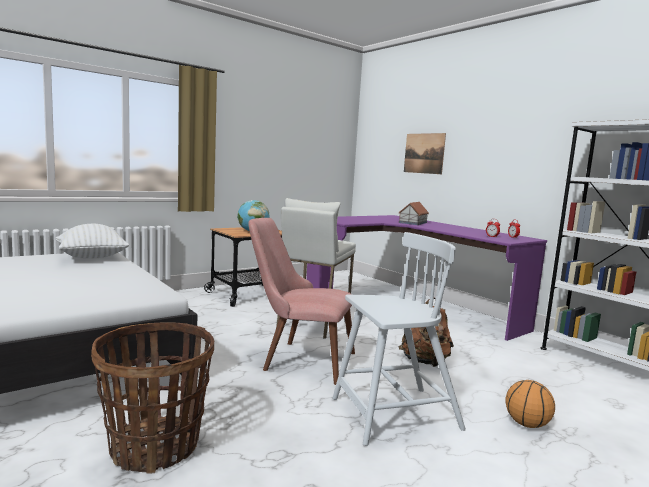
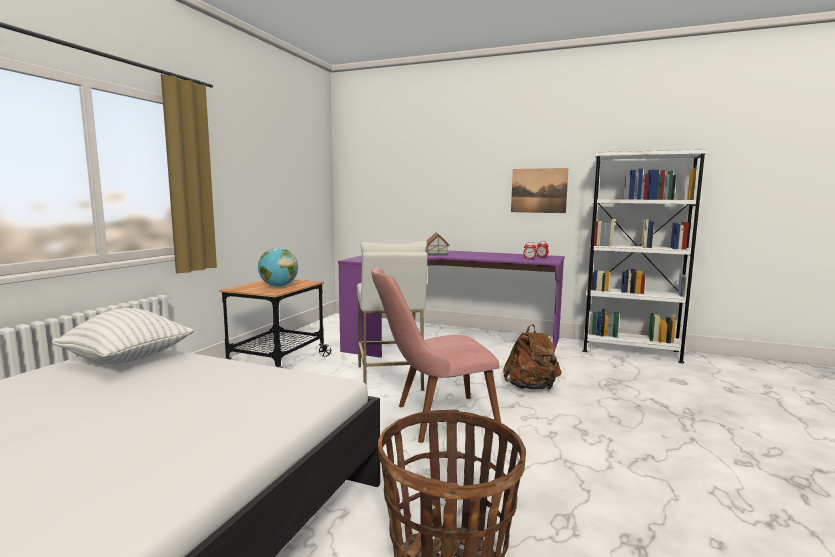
camera: 30 degrees left, 0 degrees up
white chair [332,232,466,446] -> none
picture [404,133,446,174] -> picture moved to [511,168,569,213]
basketball [506,380,555,428] -> none

